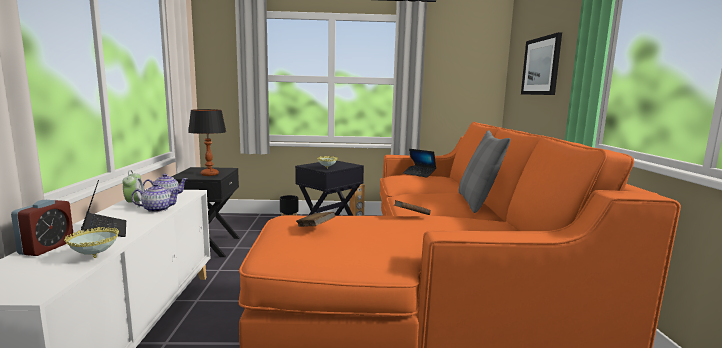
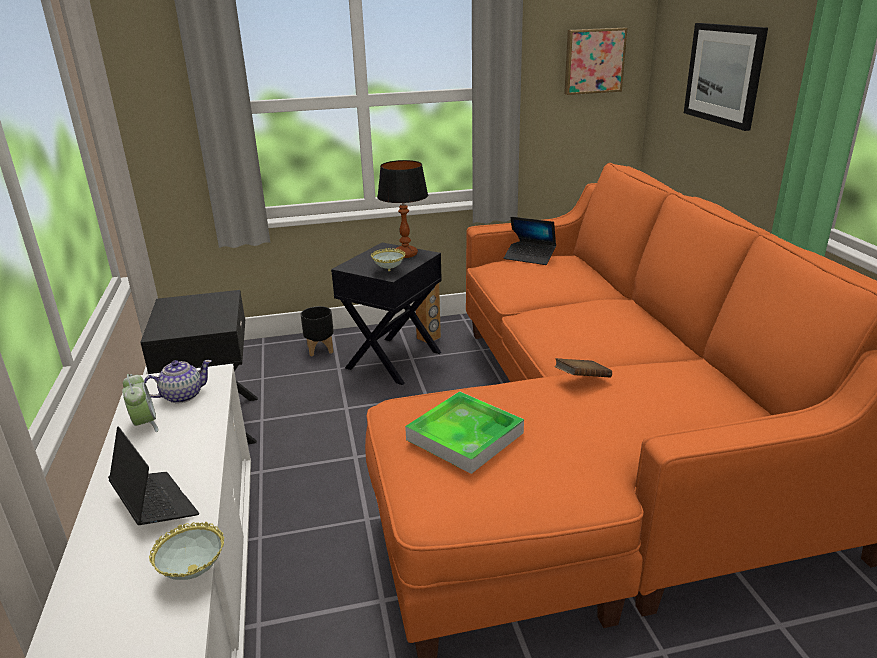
camera: 10 degrees left, 15 degrees up
alarm clock [11,200,73,256] -> none
teapot [131,183,181,212] -> none
table lamp [188,109,226,176] -> table lamp moved to [377,160,428,258]
brown book [296,212,336,227] -> tray [405,391,524,474]
grey pillow [459,130,511,213] -> none
none -> picture [564,28,628,95]

